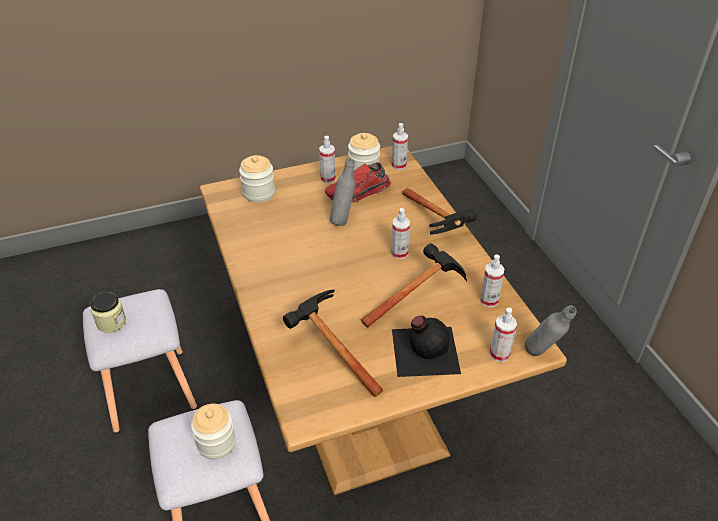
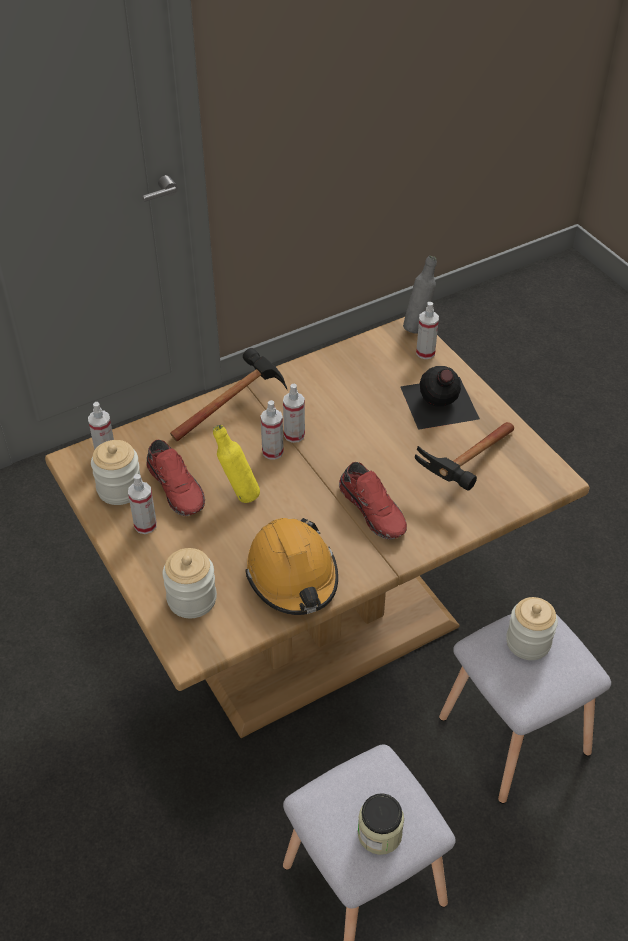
camera: 100 degrees left, 5 degrees up
grey bottle [330,158,355,226] -> yellow bottle [213,425,260,503]
hammer [361,243,467,328] -> none
spray bottle [480,254,505,307] -> spray bottle moved to [260,400,284,460]
none -> orange hard hat [245,518,338,615]
none -> red shoe [339,462,407,540]

